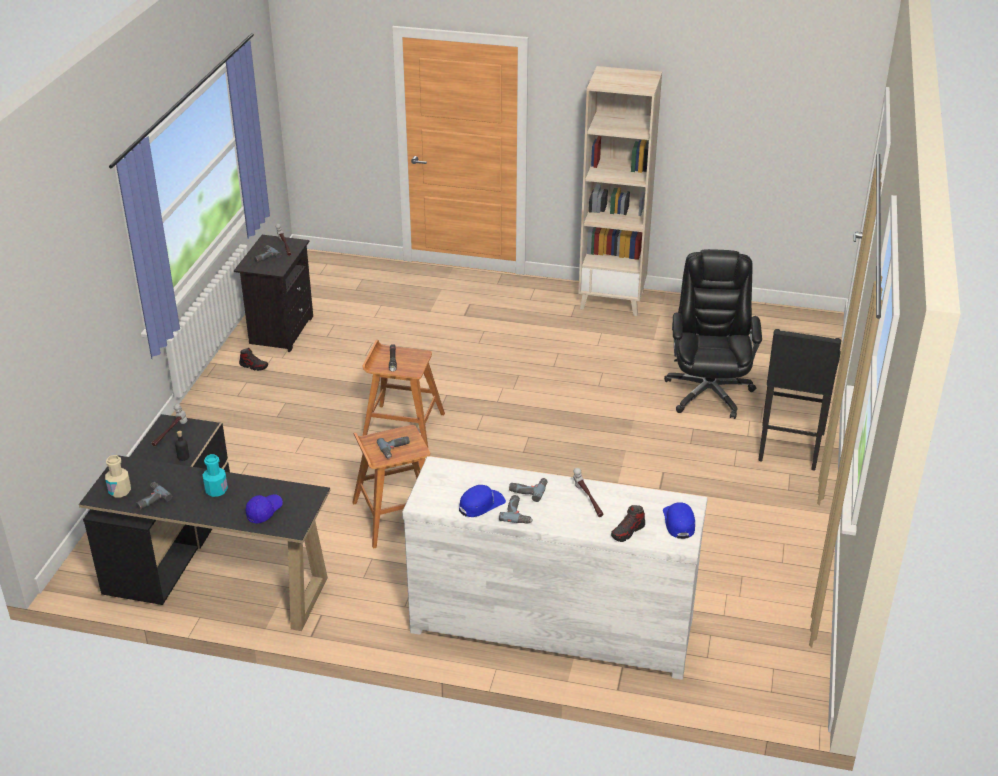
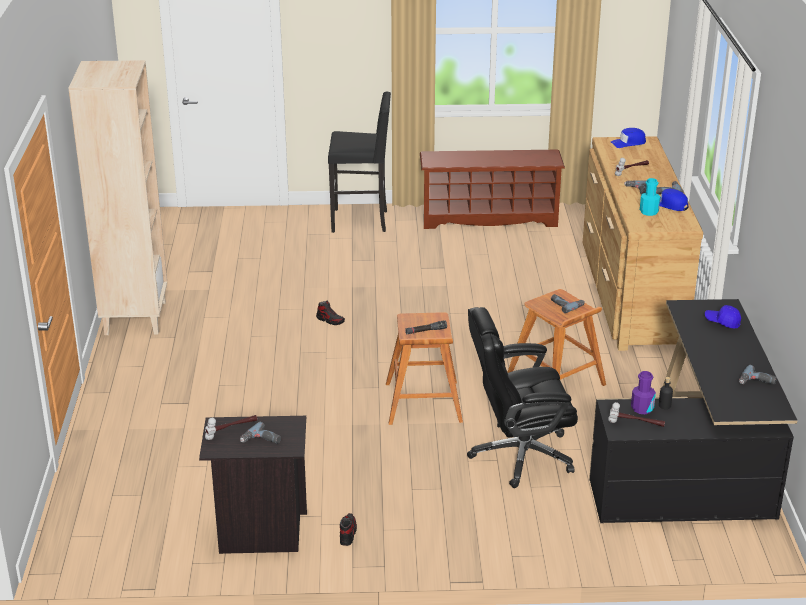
camera: 105 degrees left, 5 degrees down
beige bottle [105,455,131,497] -> none
turquoise bottle [202,454,228,497] -> turquoise bottle moved to [640,178,660,216]
white dresser [402,456,708,680] -> brown dresser [583,136,703,351]
shoe [611,505,645,542] -> shoe moved to [316,301,345,325]
black office chair [664,249,762,419] -> black office chair moved to [467,307,578,488]
none -> brown shoe rack [420,150,565,229]
none -> purple bottle [631,371,656,414]

